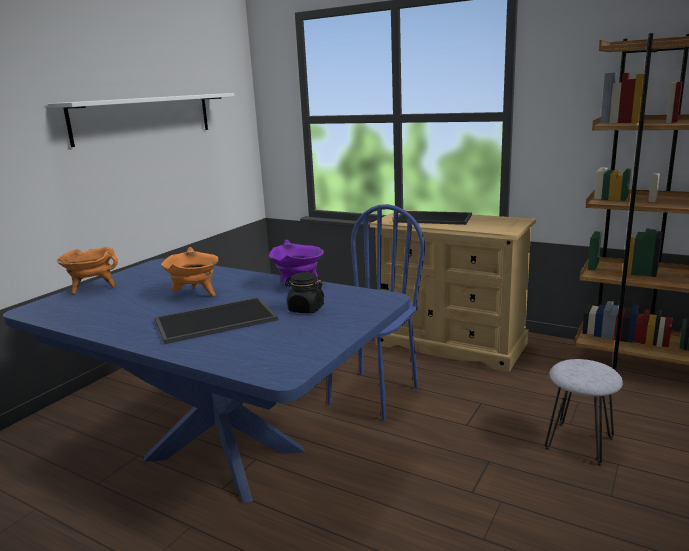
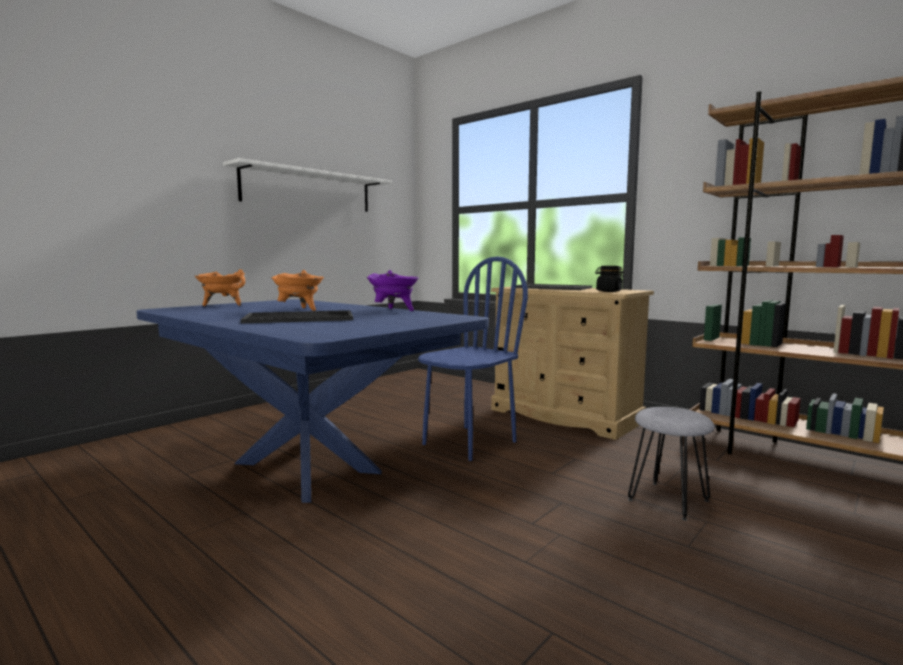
camera: 10 degrees right, 10 degrees down
black jar [285,272,324,313] -> black jar moved to [595,266,624,292]

